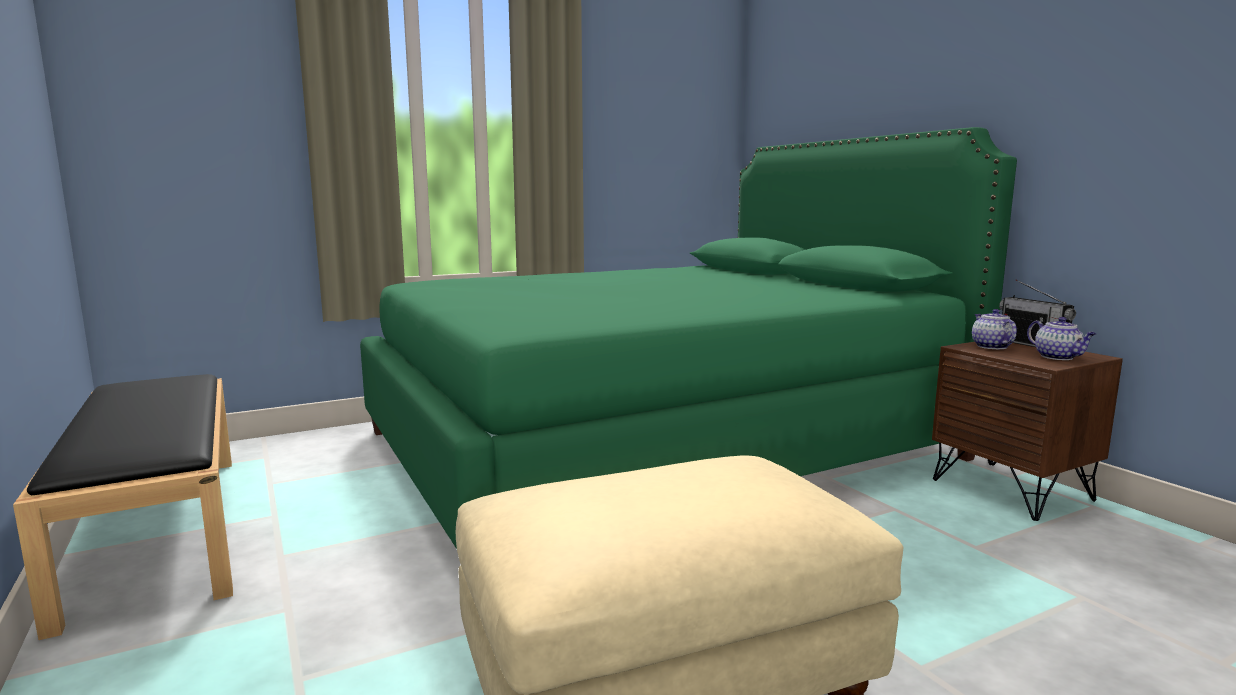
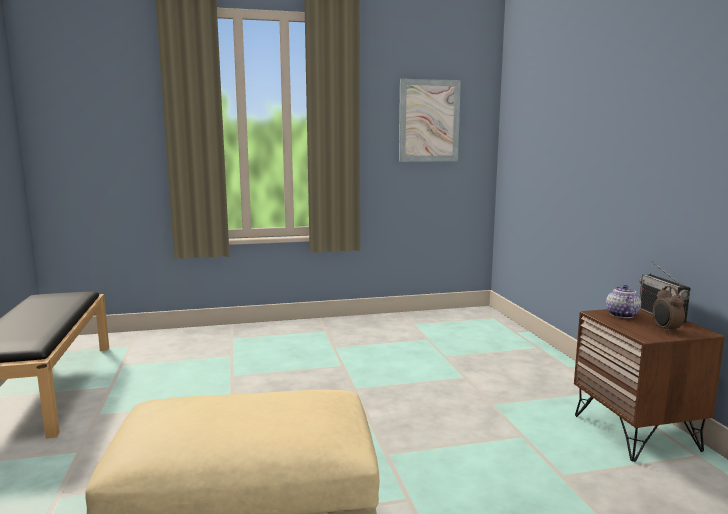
camera: 15 degrees right, 0 degrees up
green bed [360,127,1017,549] -> none
teapot [1027,317,1096,360] -> alarm clock [653,286,685,334]
none -> picture [399,79,461,162]

